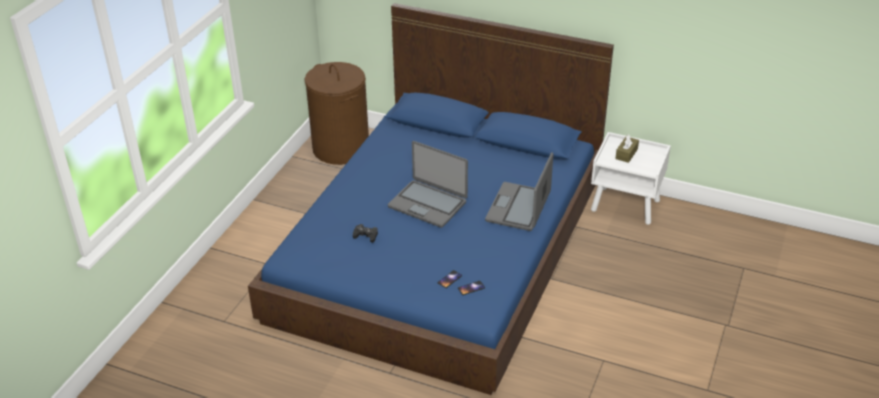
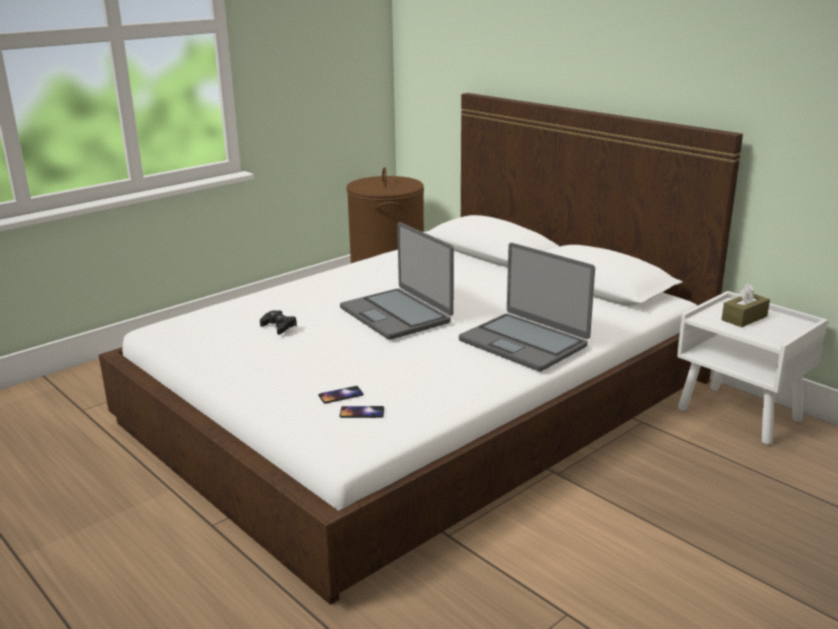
camera: 25 degrees right, 15 degrees down
blue bed [248,3,614,395] -> white bed [99,93,743,605]
laptop [485,152,553,231] -> laptop turned 90 degrees counterclockwise [459,243,595,371]

